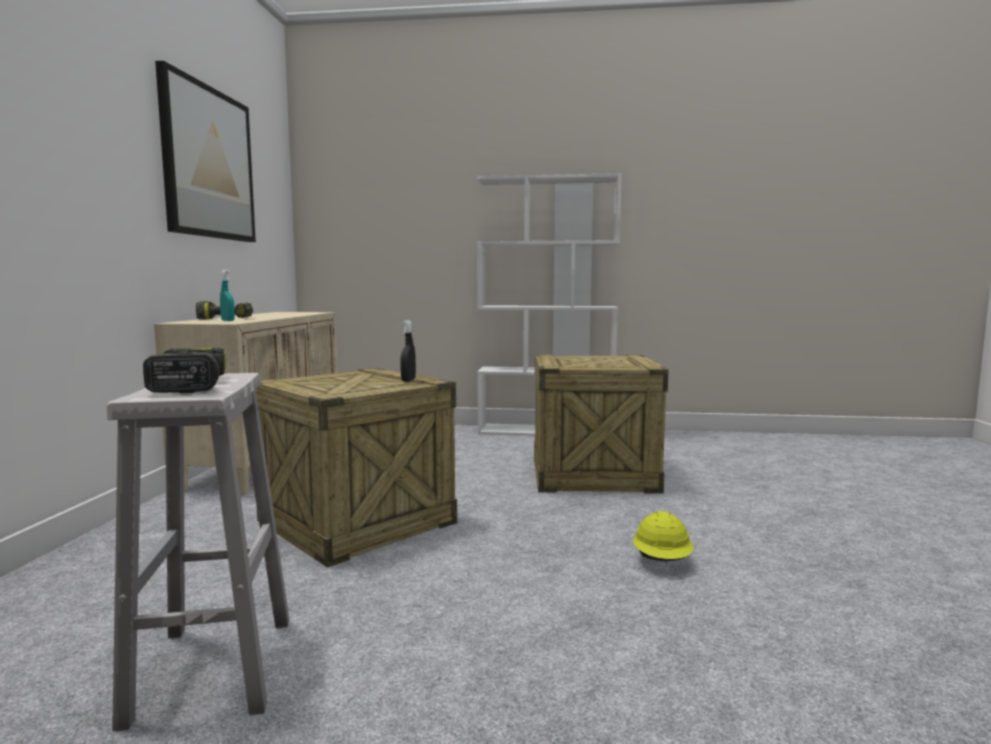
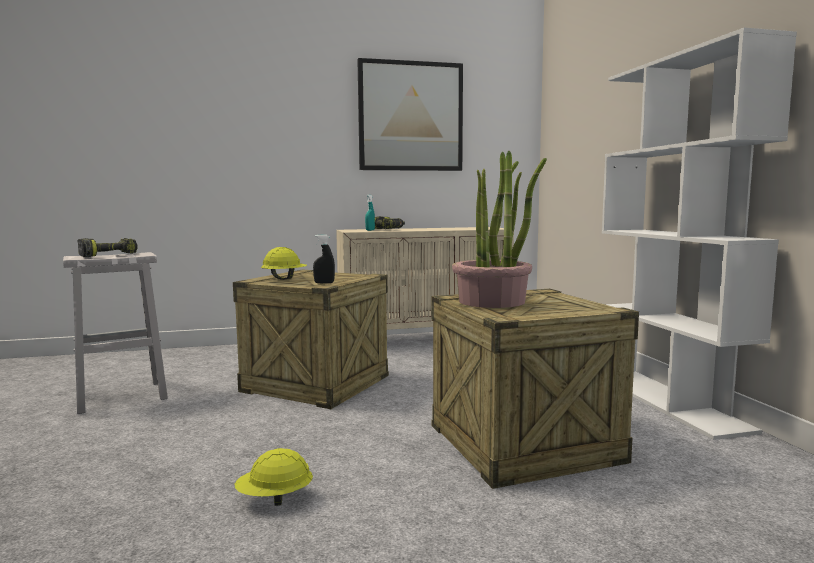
camera: 70 degrees right, 0 degrees up
none -> yellow hard hat [261,247,307,280]
none -> potted plant [452,151,547,308]

